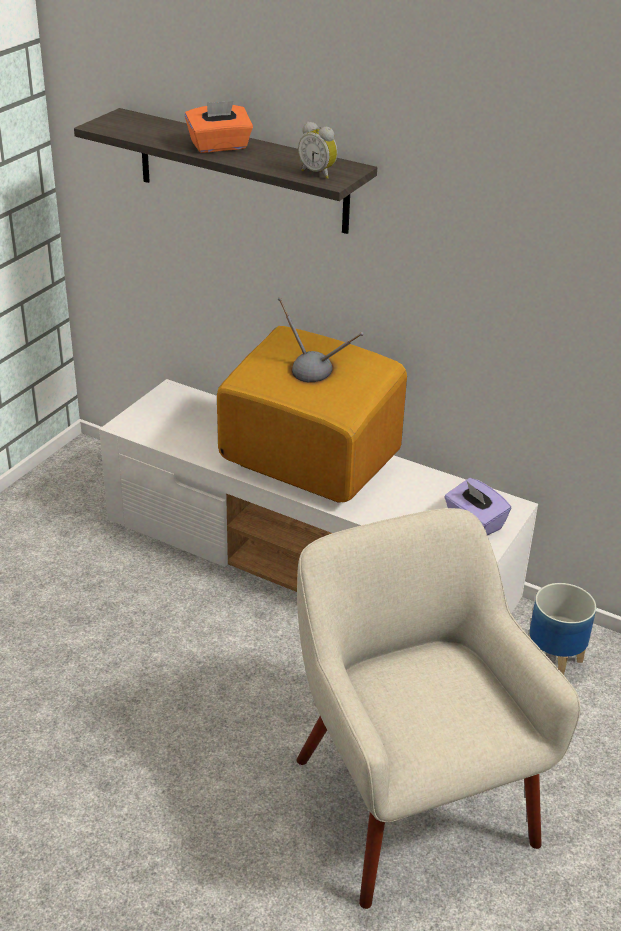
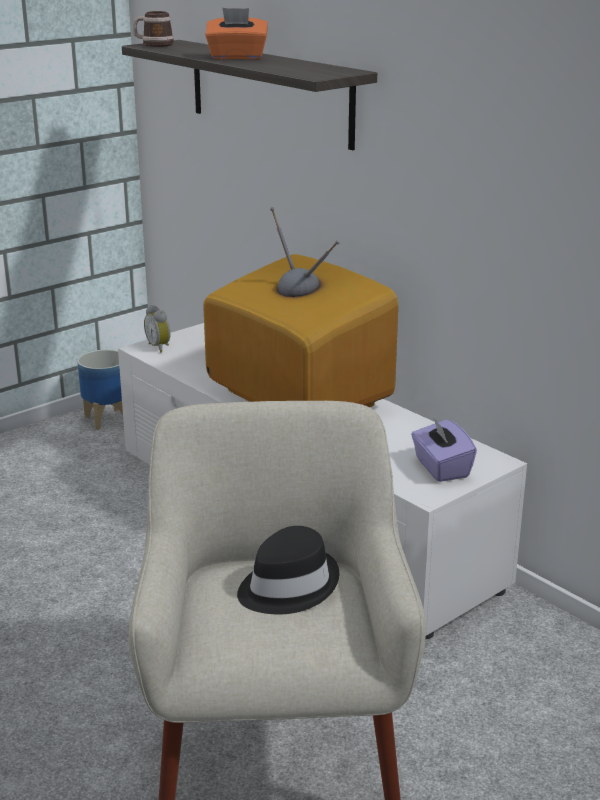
camera: 20 degrees right, 10 degrees down
alarm clock [298,122,338,179] -> alarm clock moved to [144,305,171,353]
planter [529,583,596,675] -> planter moved to [77,350,123,430]
none -> mug [133,11,174,47]
none -> black hat [237,526,339,614]

